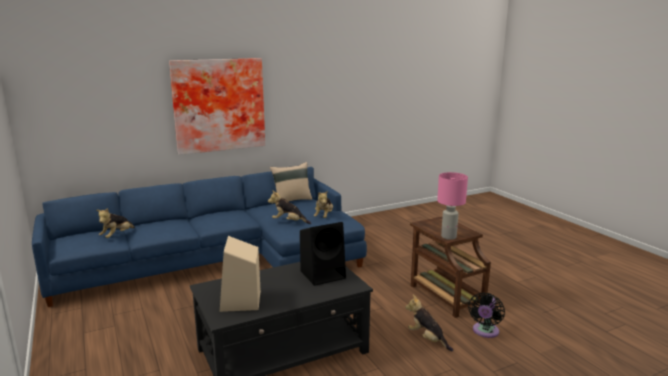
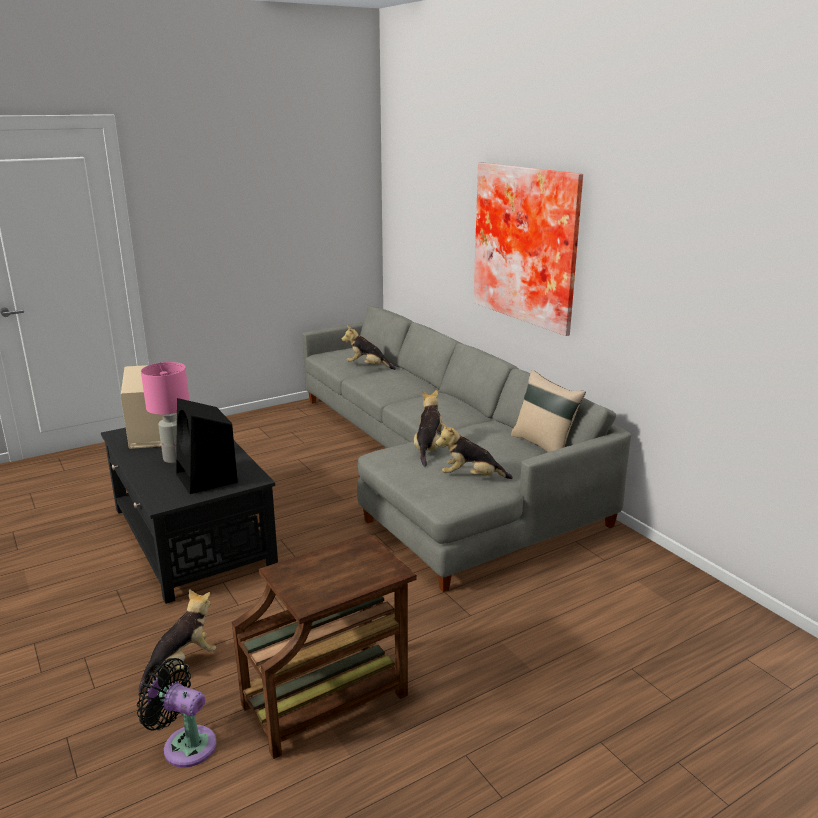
camera: 85 degrees right, 5 degrees up
blue sofa [32,167,367,307] -> grey sofa [302,306,631,592]
pink table lamp [437,172,468,240] -> pink table lamp moved to [141,362,190,463]

